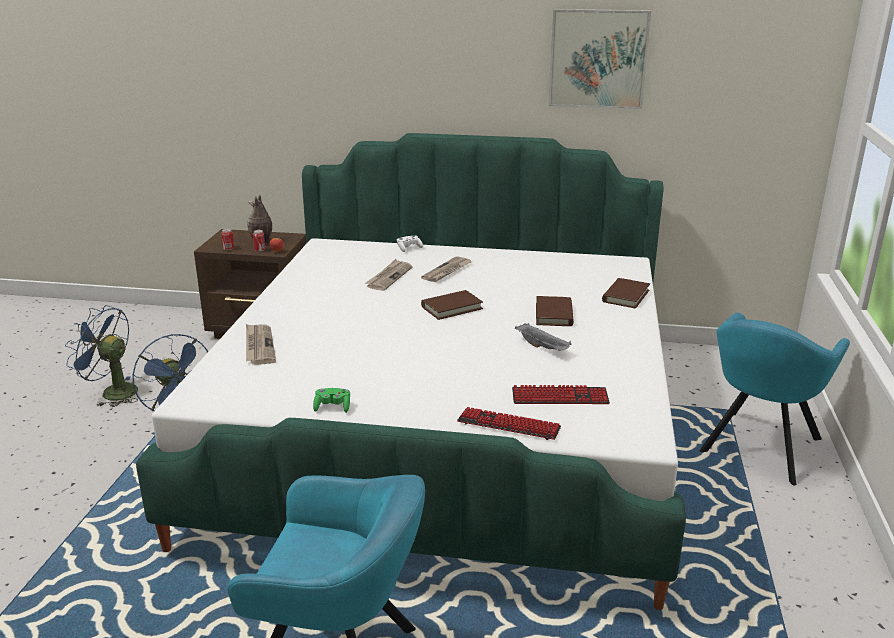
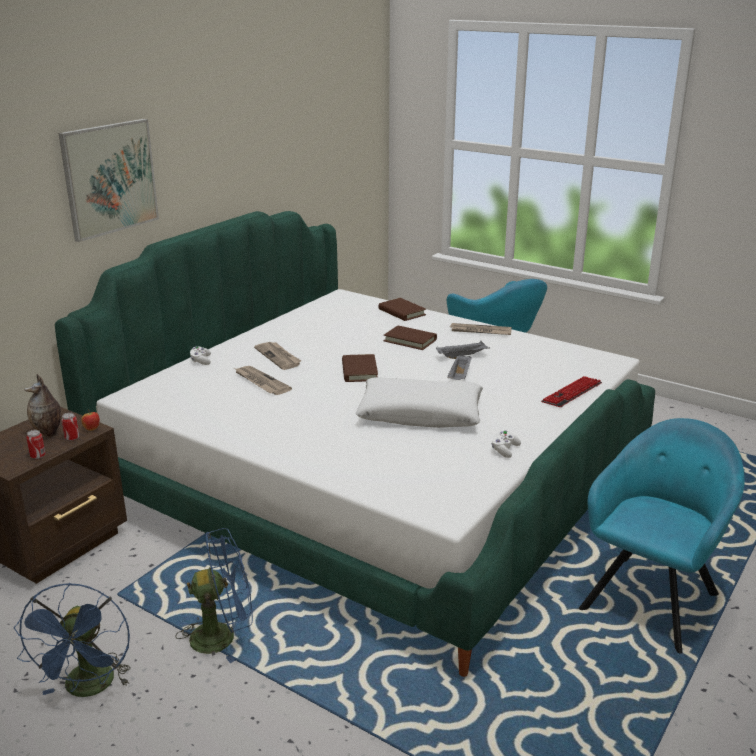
camera: 65 degrees left, 0 degrees up
blue fan [65,305,138,407] -> blue fan turned 45 degrees counterclockwise [14,583,130,697]
newspaper [246,324,276,365] -> newspaper moved to [450,323,512,335]
green game controller [313,388,350,413] -> white game controller [491,430,521,458]
keyboard [512,385,610,404] -> none
picture [548,9,651,109] -> picture moved to [59,119,159,242]
none -> white pillow [356,377,483,428]
none -> grey tray [447,354,472,380]

